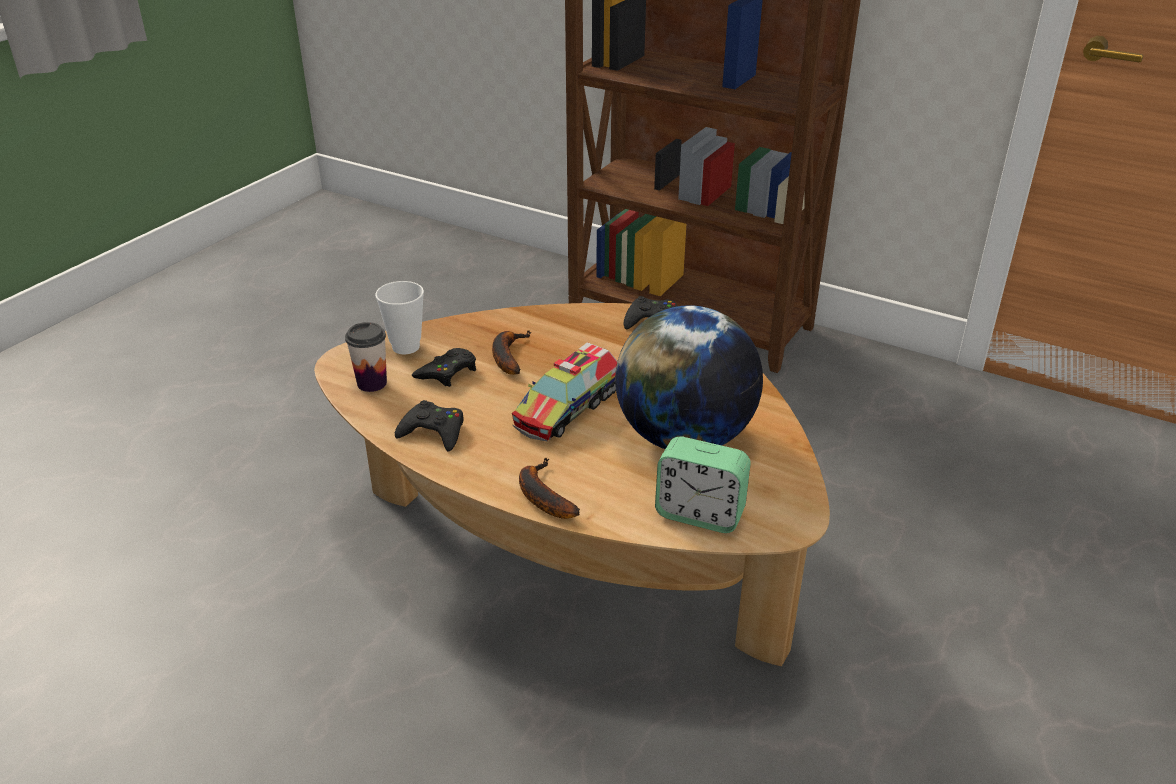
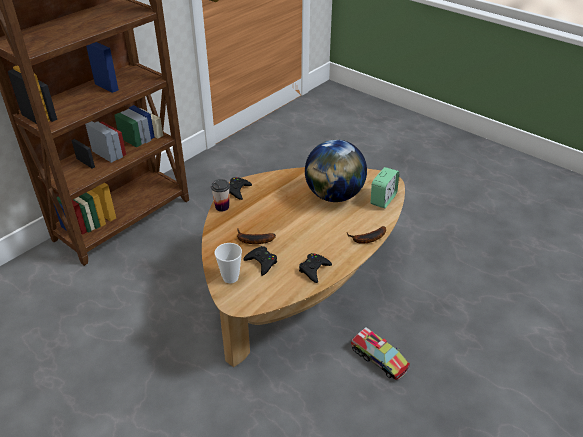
camera: 80 degrees left, 5 degrees up
cup [345,322,387,392] -> cup moved to [211,179,230,212]
toy truck [512,342,617,441] -> toy truck moved to [351,327,410,380]

